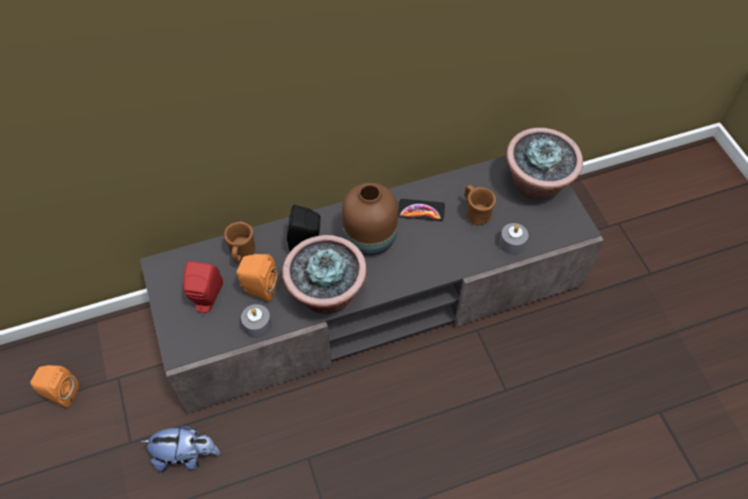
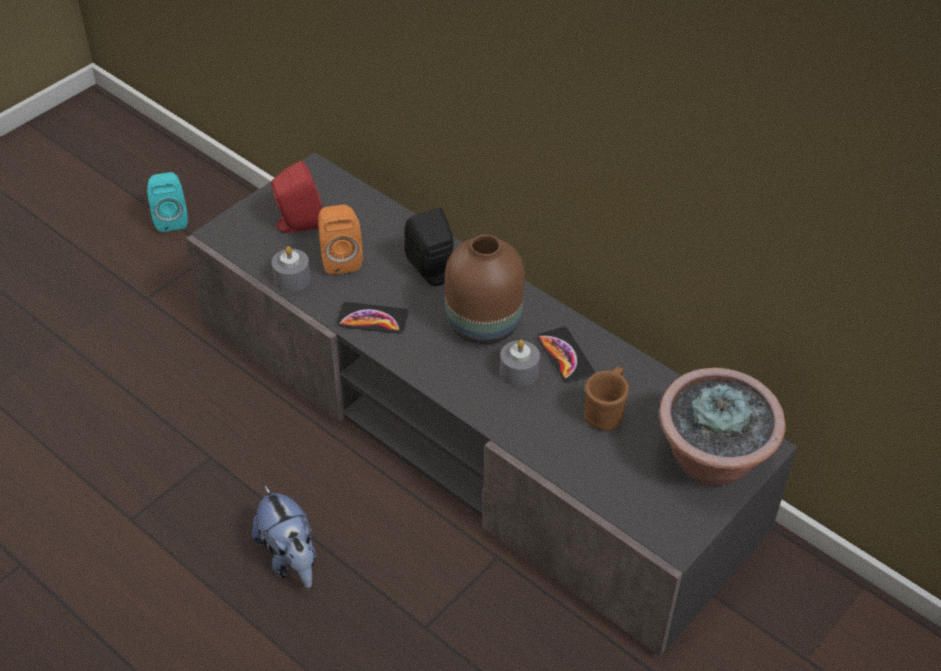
camera: 60 degrees right, 10 degrees down
orange speaker [30,365,79,407] -> turquoise speaker [147,172,188,232]
plush toy [140,425,220,472] -> plush toy moved to [252,485,316,588]
brown mug [224,221,255,264] -> none
potted plant [283,235,367,314] -> phone [337,302,409,334]
grey candle [499,223,528,255] -> grey candle moved to [500,340,540,387]

